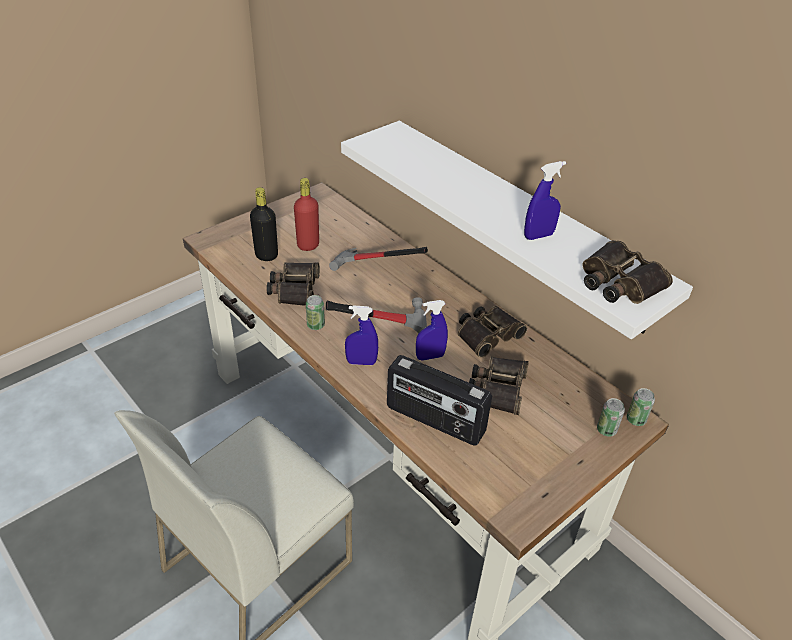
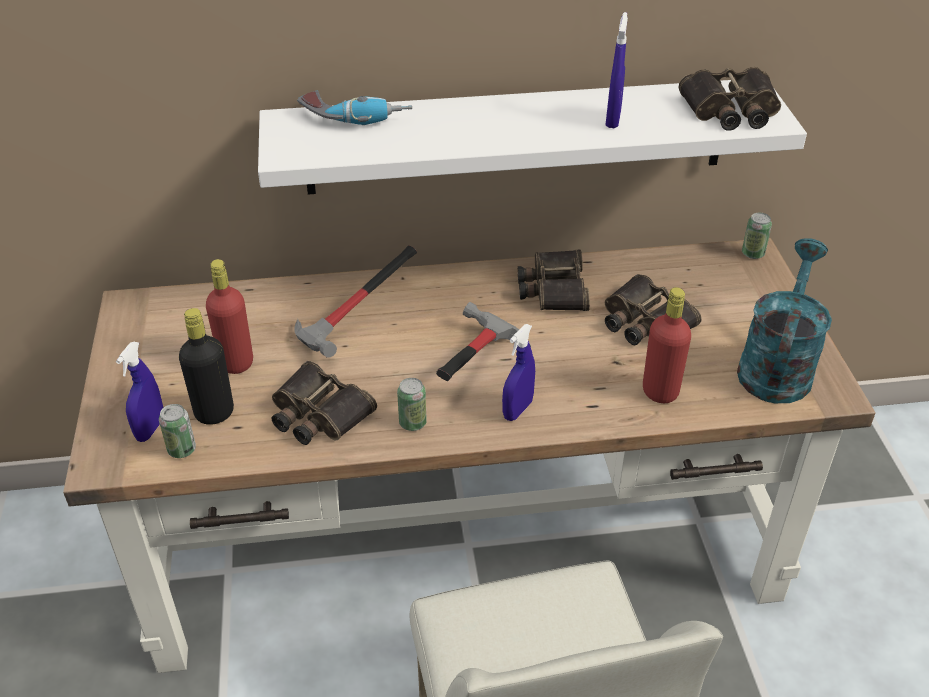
camera: 55 degrees left, 0 degrees up
radio [387,355,492,446] -> red bottle [643,287,691,403]
blue spray bottle [416,300,448,361] -> blue spray bottle moved to [116,342,163,442]
can [597,398,625,437] -> can moved to [159,404,196,458]
none -> power drill [297,91,412,125]
none -> turquoise watering can [737,238,832,403]

